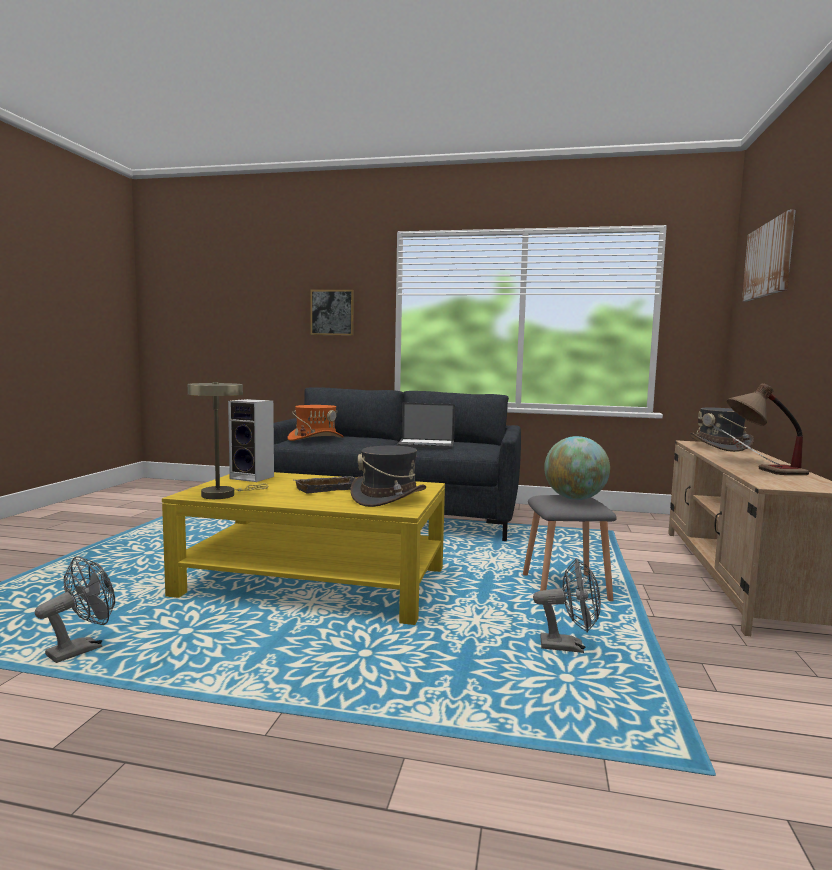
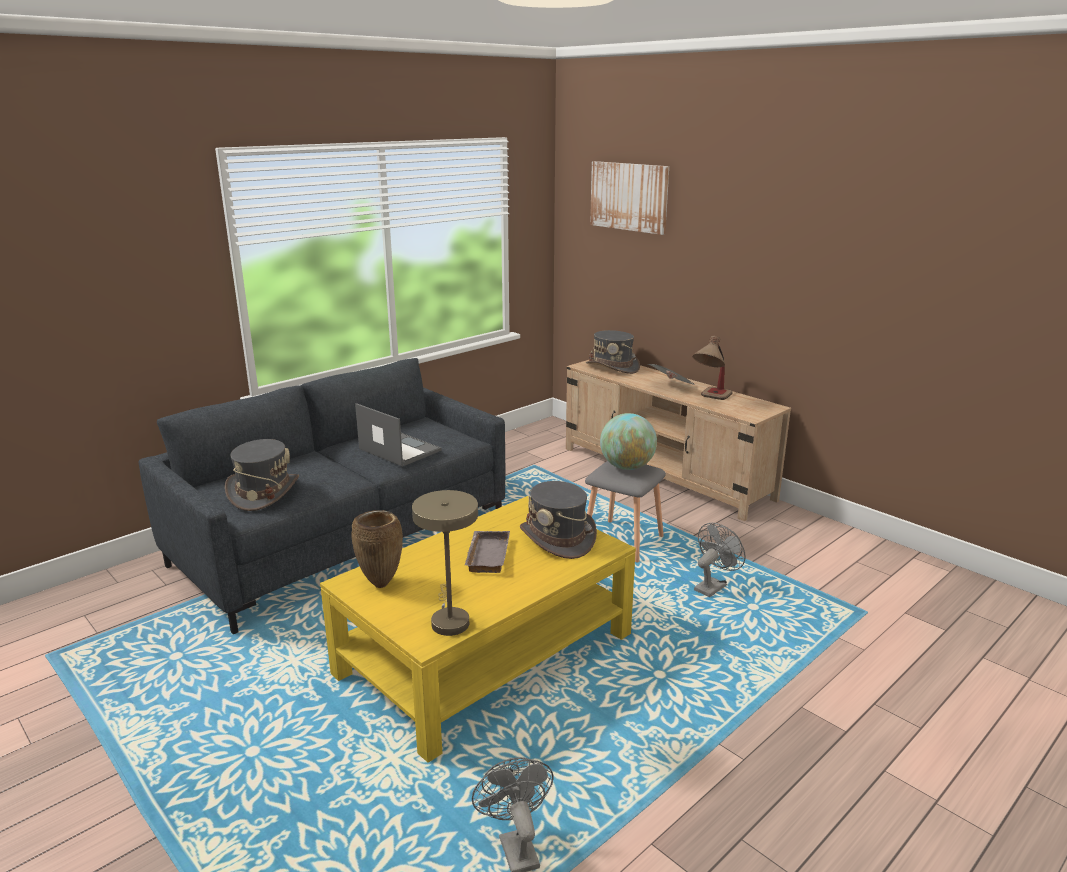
camera: 55 degrees left, 15 degrees up
speaker [228,399,274,482] -> brown vase [351,510,403,588]
orange hat [287,405,344,441] -> grey hat [225,439,299,511]
picture [310,290,354,336] -> none
laptop [396,402,455,449] -> laptop turned 90 degrees counterclockwise [355,403,441,467]

